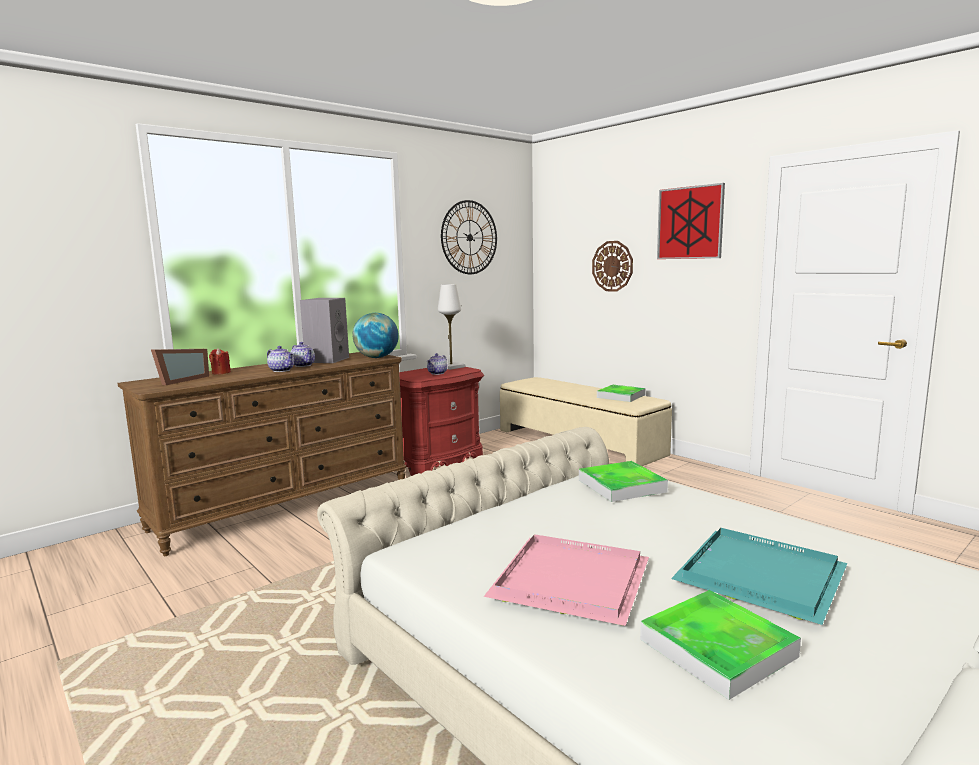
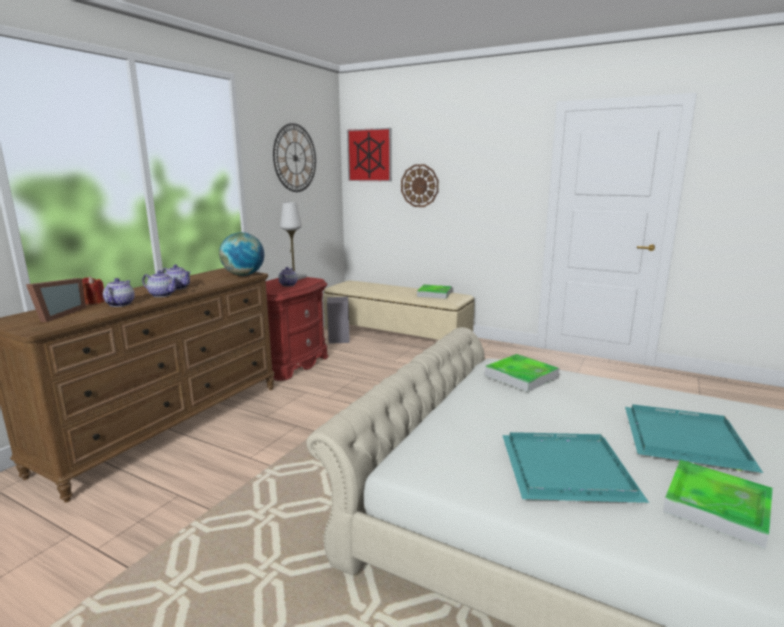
camera: 20 degrees left, 5 degrees up
grey speaker [300,298,349,363] -> grey speaker moved to [327,297,350,344]
pink tray [484,534,649,626] -> turquoise tray [502,432,649,503]
picture [657,183,725,259] -> picture moved to [347,128,392,181]
none -> teapot [103,278,135,307]

